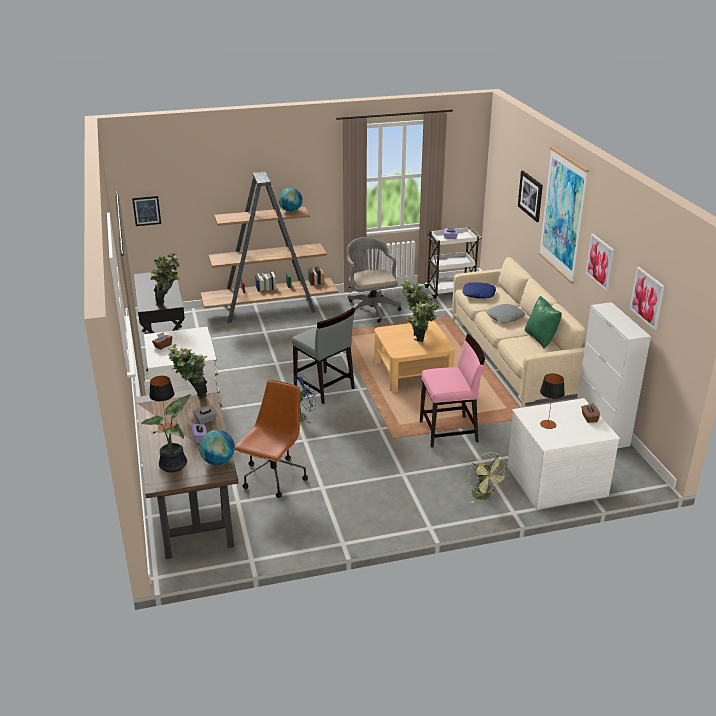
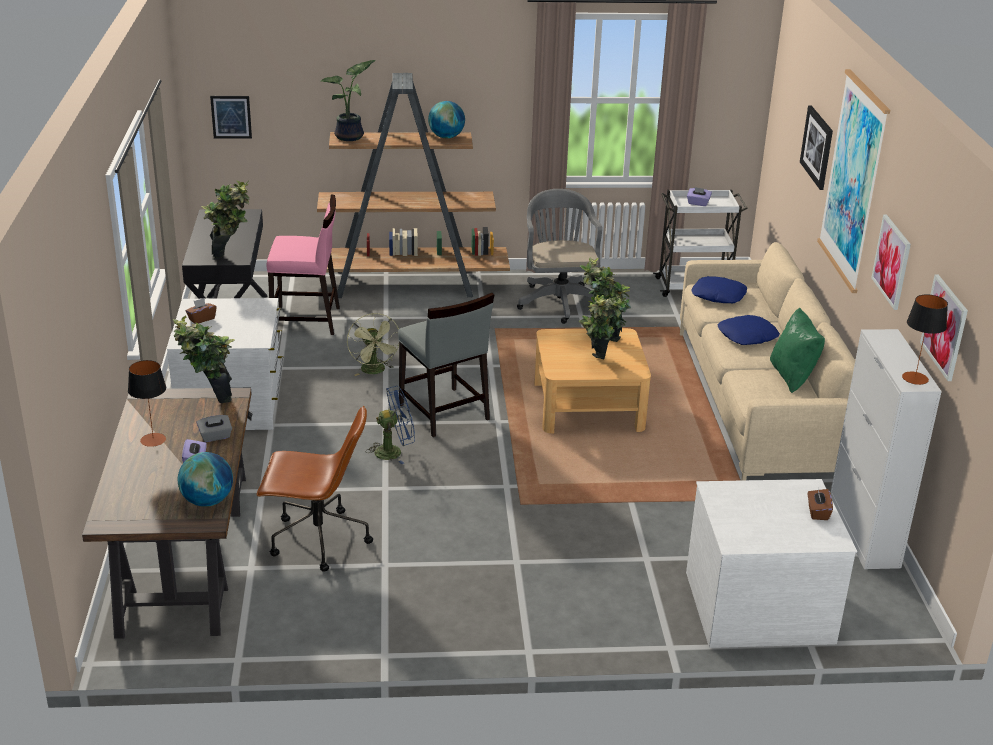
camera: 10 degrees right, 0 degrees up
potted plant [141,394,192,472] -> potted plant moved to [321,60,376,141]
brown office chair [235,380,308,498] -> brown office chair turned 60 degrees clockwise [256,406,373,572]
pink chair [420,334,485,448] -> pink chair moved to [266,194,340,335]
green fan [468,452,509,504] -> green fan moved to [347,313,399,376]
grey pillow [486,304,525,323] -> blue pillow [718,315,780,345]
table lamp [540,374,565,429] -> table lamp moved to [902,294,948,385]

